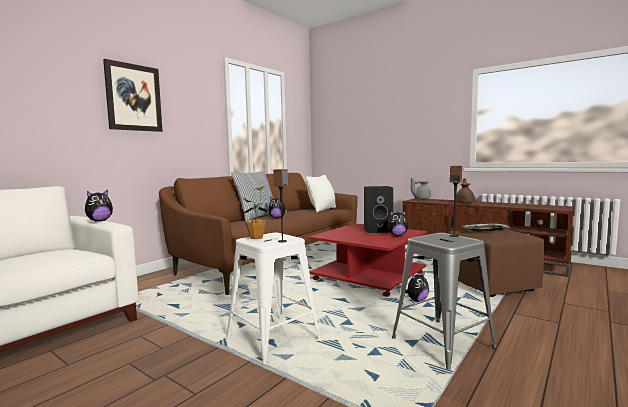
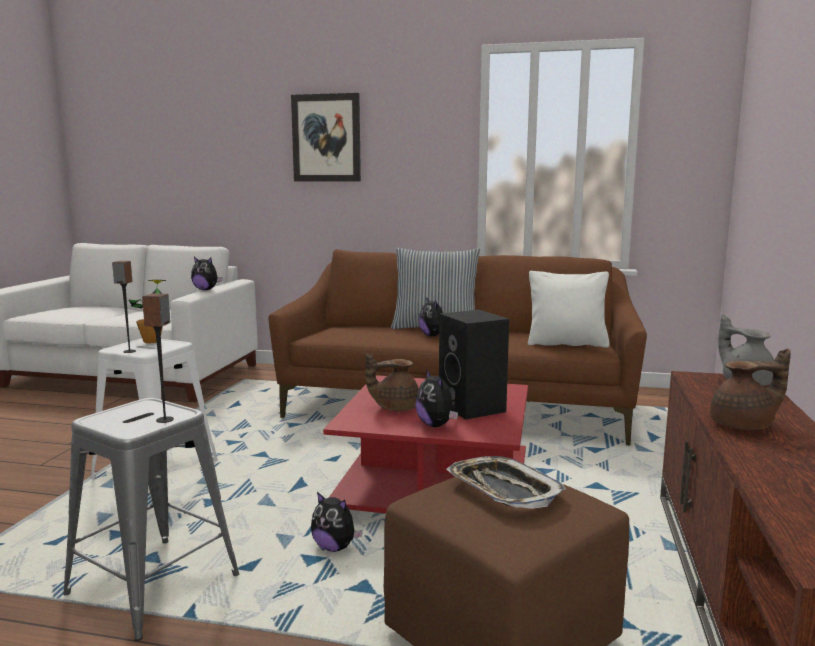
camera: 65 degrees right, 5 degrees up
none -> brown teapot [365,354,419,411]

